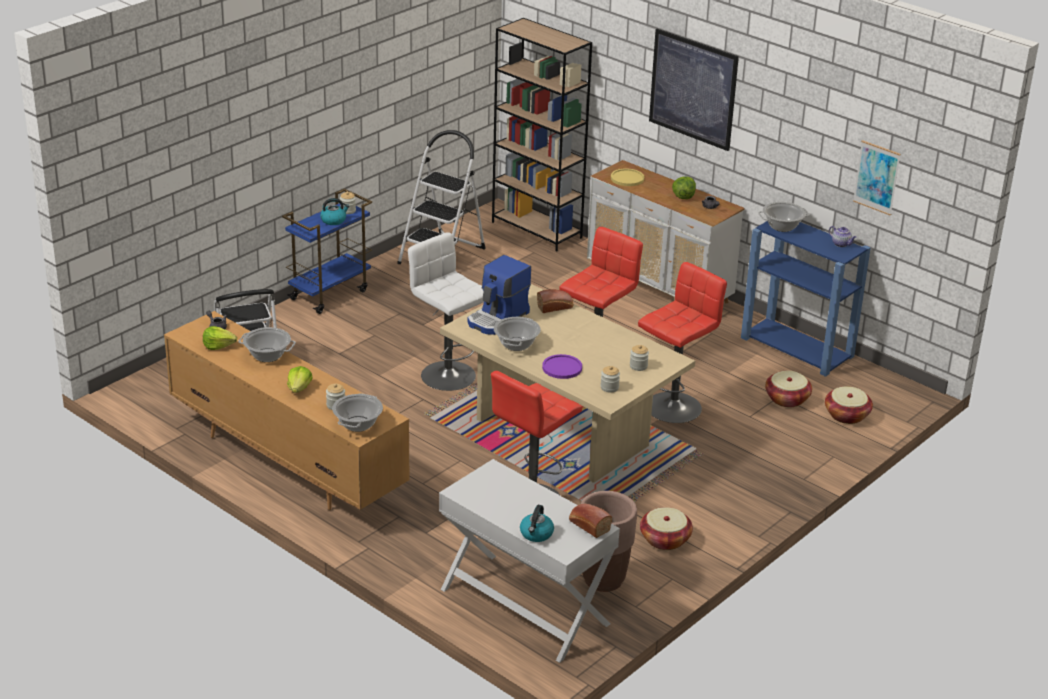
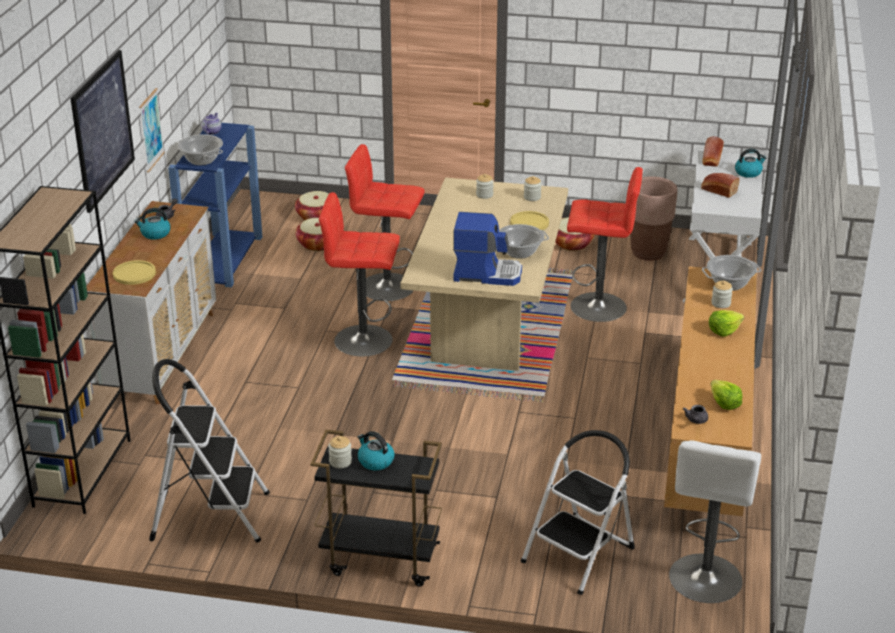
camera: 120 degrees left, 0 degrees up
cooking pot [238,327,296,362] -> none
blue cart [282,189,372,314] -> black cart [311,429,442,587]
white stool [408,232,484,391] -> white stool moved to [669,440,761,603]
bread [537,289,573,313] -> bread moved to [701,173,740,198]
purple plate [542,354,582,379] -> yellow plate [510,211,549,230]
lettuce [672,176,696,199] -> kettle [134,208,170,240]
picture [853,140,901,216] -> picture moved to [139,88,165,172]

